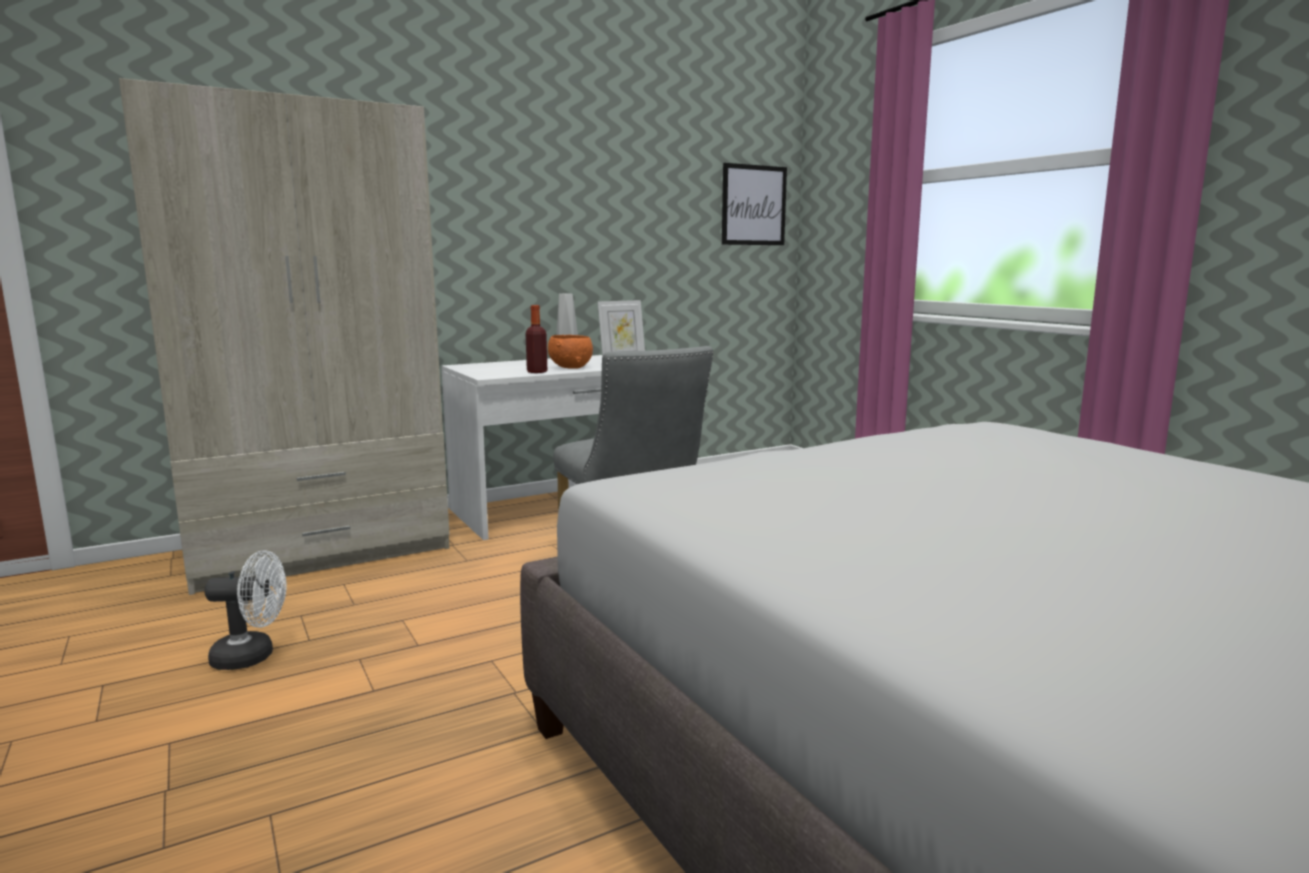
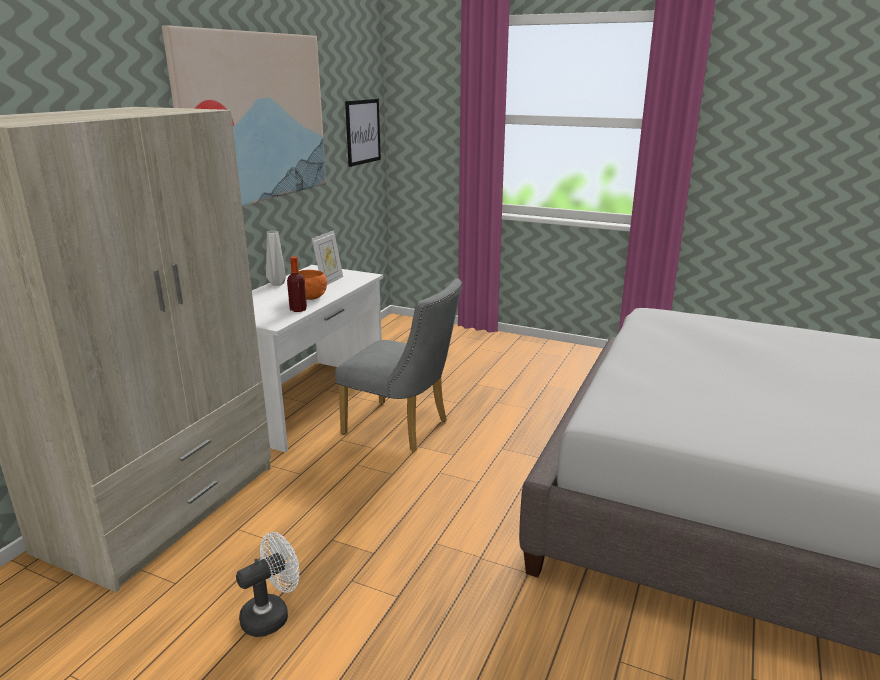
camera: 35 degrees left, 10 degrees up
none -> picture [162,25,326,206]

